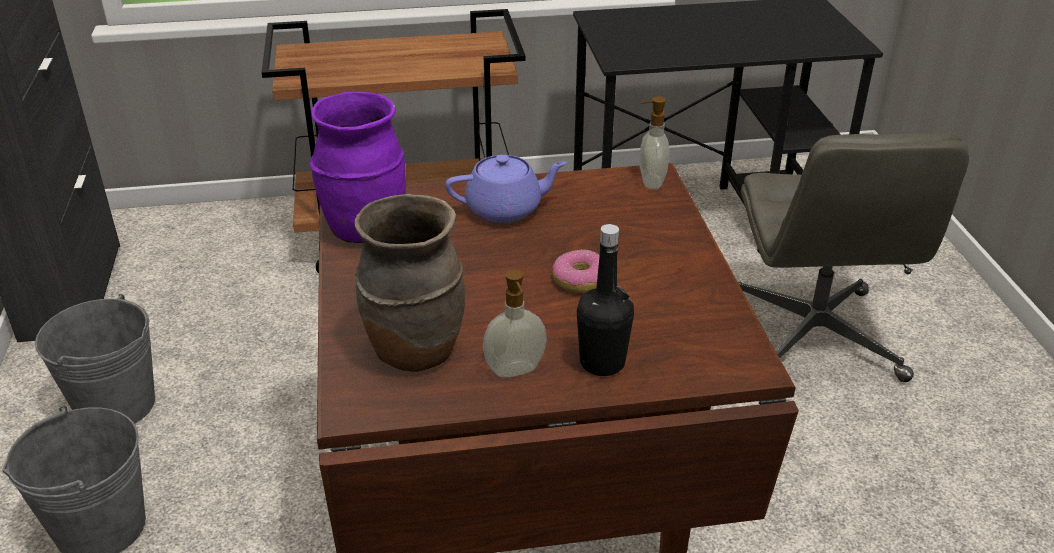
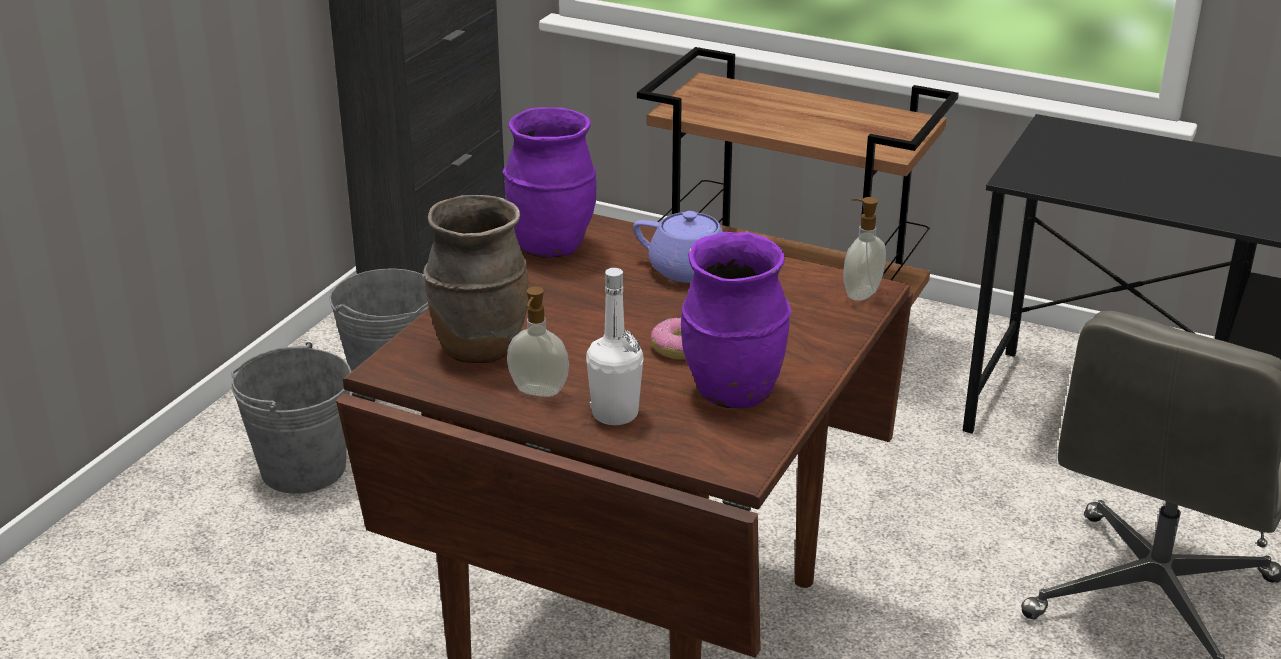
camera: 35 degrees right, 5 degrees down
black bottle [577,224,634,376] -> white bottle [586,268,643,425]
none -> purple vase [681,232,791,408]

